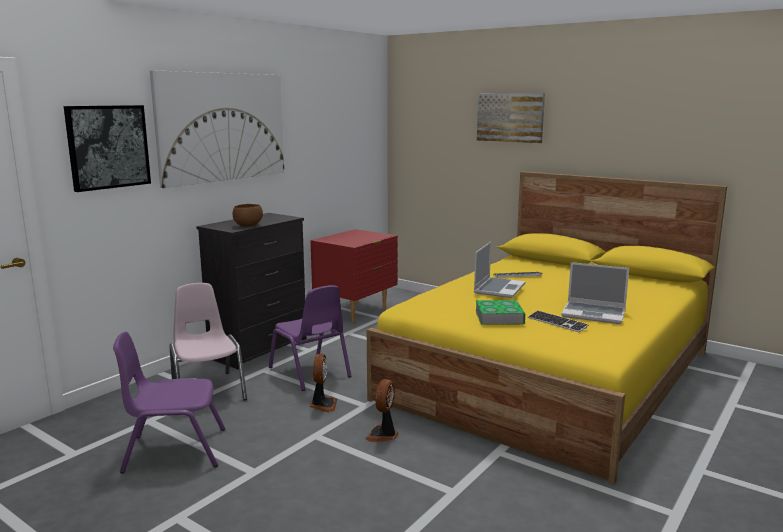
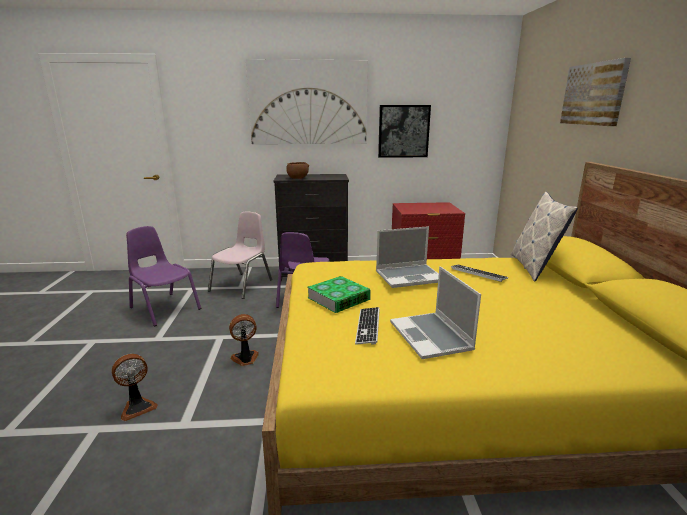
camera: 50 degrees right, 5 degrees up
picture [64,105,151,192] -> picture moved to [378,105,431,158]
fan [310,354,337,412] -> fan moved to [112,354,158,421]
none -> pillow [511,192,578,281]

